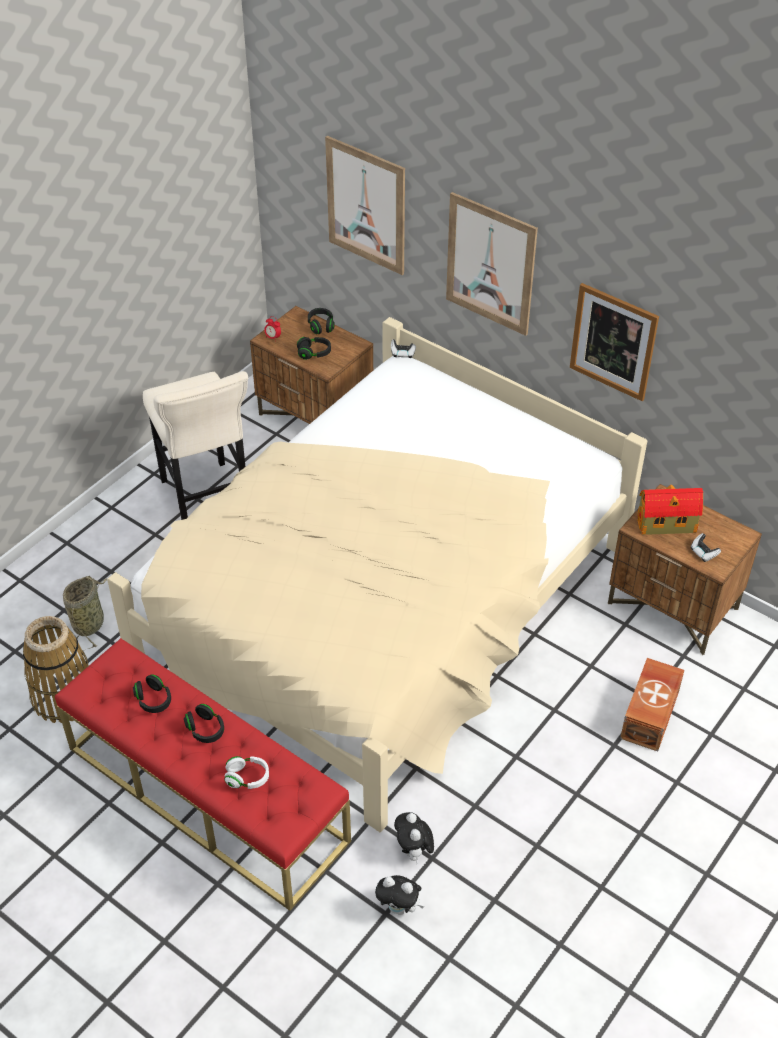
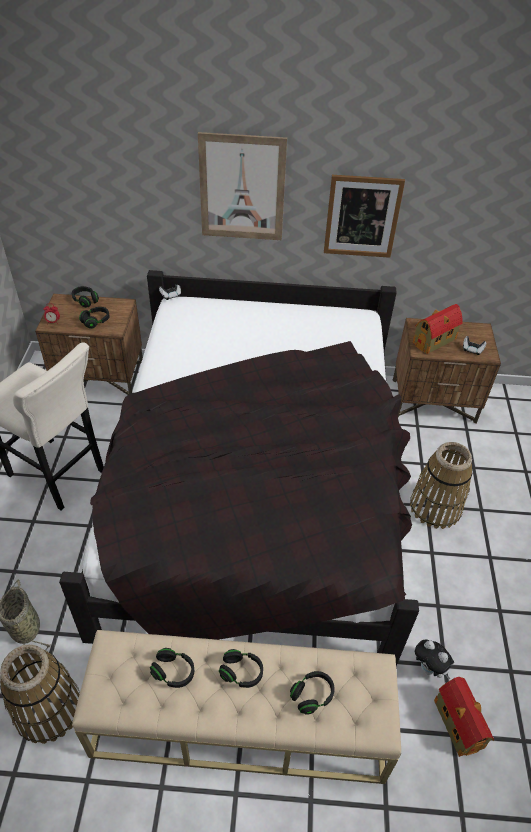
camera: 35 degrees left, 0 degrees up
red bench [55,638,351,911] -> beige bench [72,630,401,784]
beige bed [107,317,647,832] -> black bed [59,270,419,666]
white headphones [224,756,269,789] -> black headphones [290,671,335,715]
picture [325,136,405,275] -> none
plush toy [375,875,424,915] -> toy house [434,677,494,757]
brown storage box [620,658,685,751] -> none
none -> basket [410,442,472,529]

